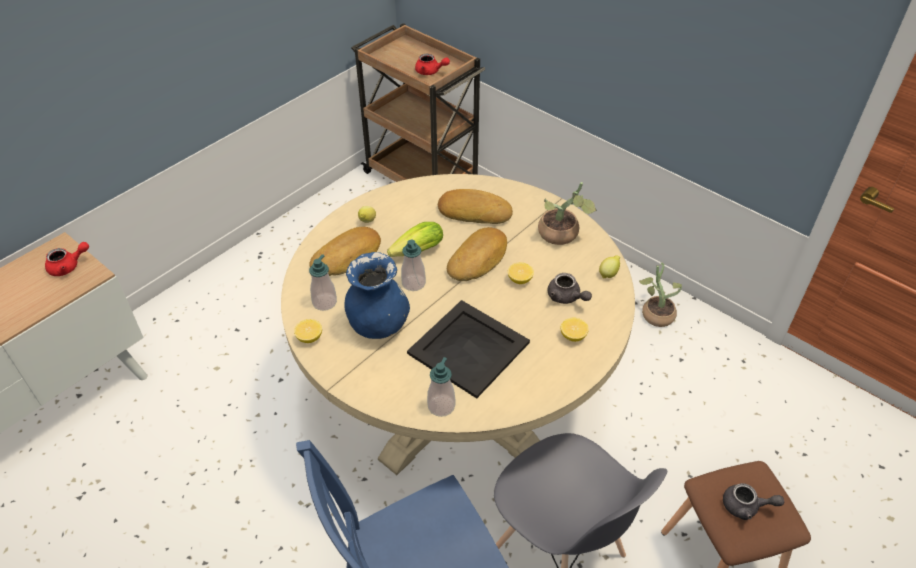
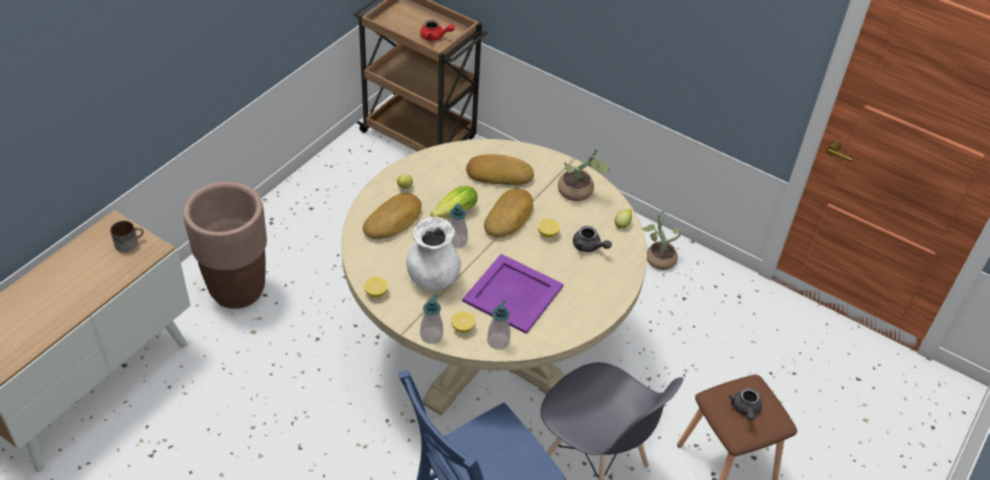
camera: 10 degrees left, 0 degrees up
red teapot [45,242,89,276] -> mug [110,221,144,252]
soap dispenser [309,254,337,311] -> soap dispenser moved to [420,294,443,344]
blue vase [344,252,410,339] -> white vase [406,217,461,290]
black tray [407,300,530,398] -> purple tray [462,254,564,334]
lemon [560,318,589,342] -> lemon moved to [451,311,475,333]
grey teapot [723,483,784,520] -> grey teapot turned 90 degrees clockwise [729,388,762,421]
none -> brown planter [183,181,267,309]

